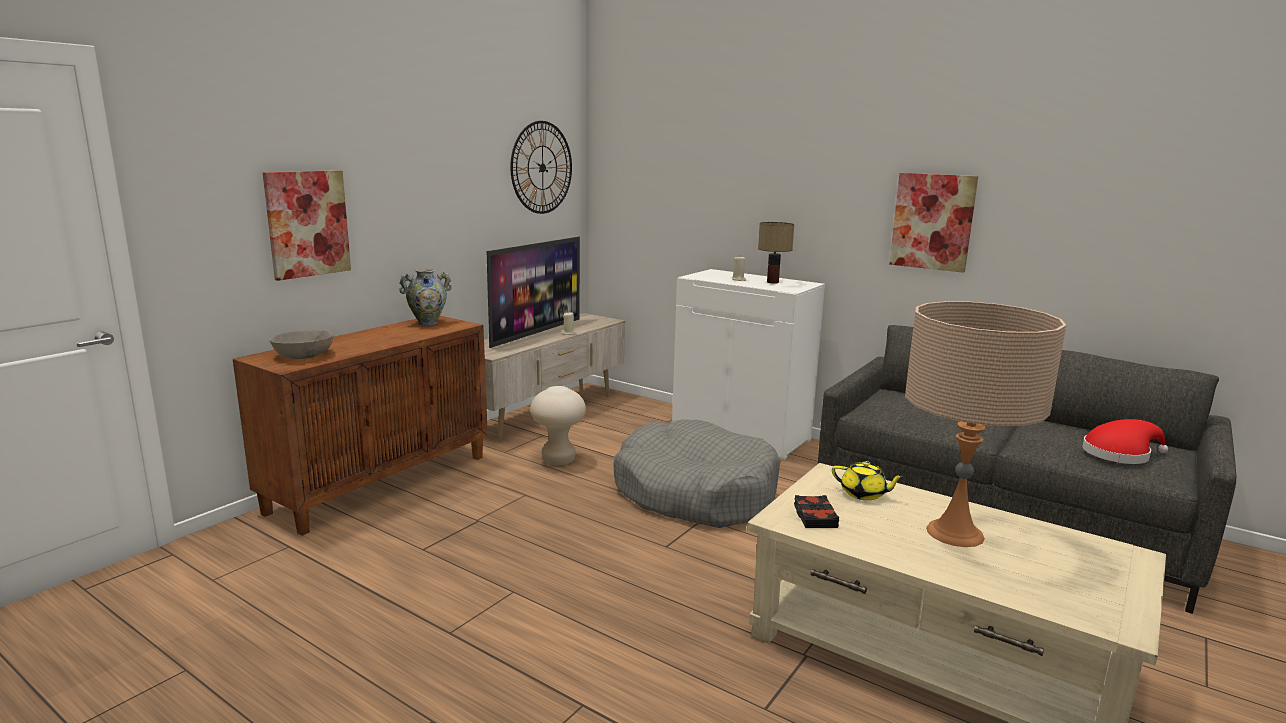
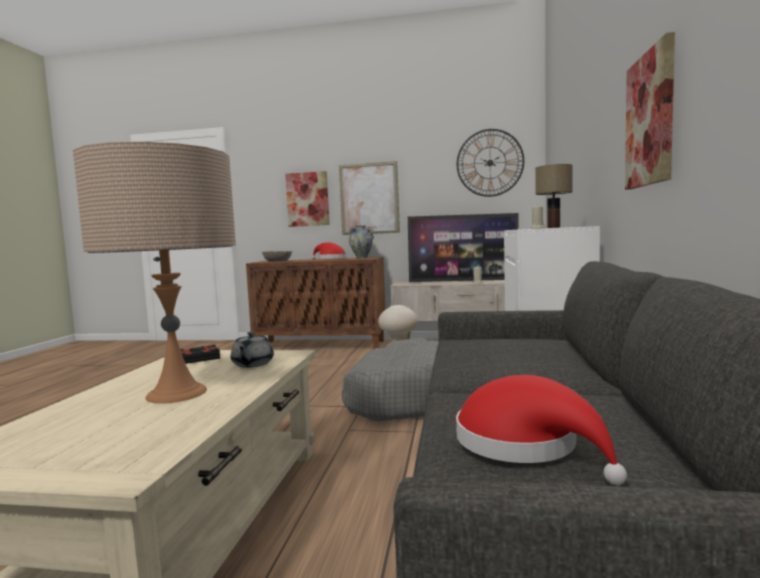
camera: 65 degrees right, 10 degrees down
yellow teapot [832,461,905,500] -> grey teapot [231,332,274,368]
none -> red hat [312,242,346,260]
none -> picture [339,161,400,235]

